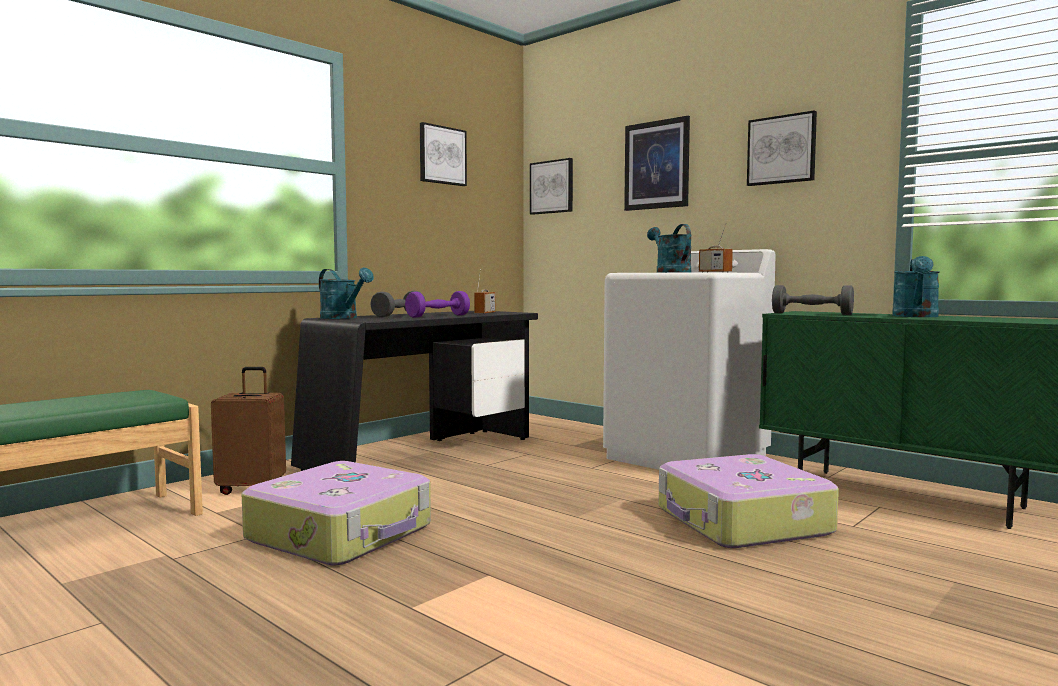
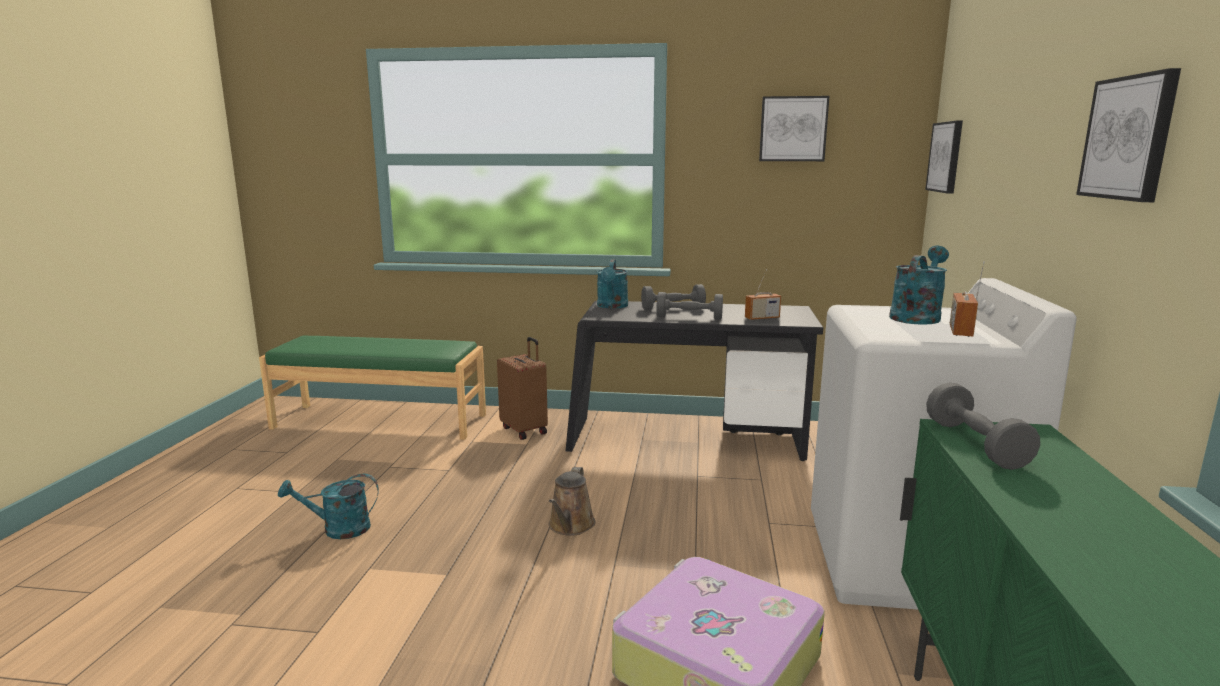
camera: 55 degrees right, 10 degrees up
suitcase [242,461,431,565] -> none
purple dumbbell [405,291,470,318] -> grey dumbbell [656,292,723,319]
picture [624,116,690,211] -> none
turquoise watering can [892,256,939,317] -> turquoise watering can moved to [278,474,379,539]
none -> brown watering can [549,467,596,536]

